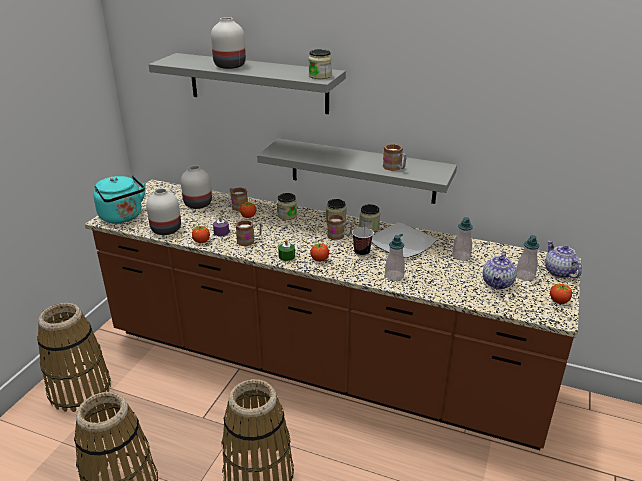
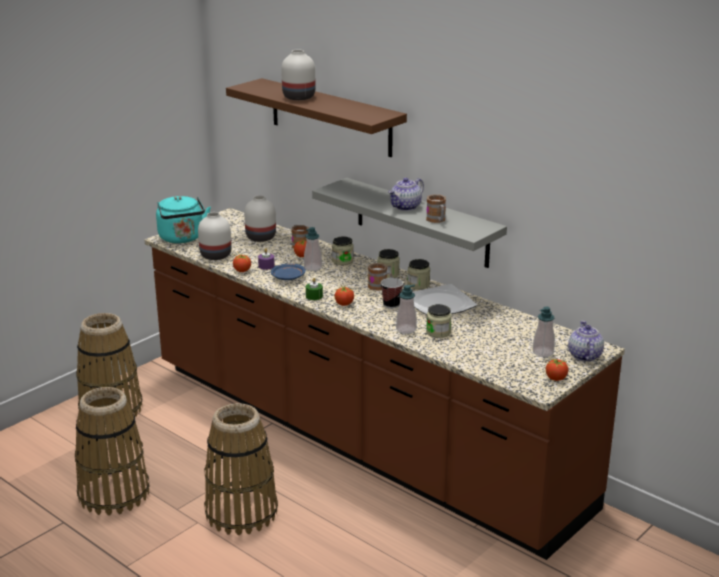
camera: 20 degrees right, 5 degrees down
grey shelf [149,53,346,114] -> brown shelf [226,78,407,157]
mug [235,220,262,246] -> blue plate [271,263,306,280]
jar [308,49,332,79] -> jar moved to [426,304,452,338]
soap dispenser [452,217,473,261] -> soap dispenser moved to [304,227,322,271]
teapot [483,251,517,289] -> teapot moved to [388,178,424,211]

